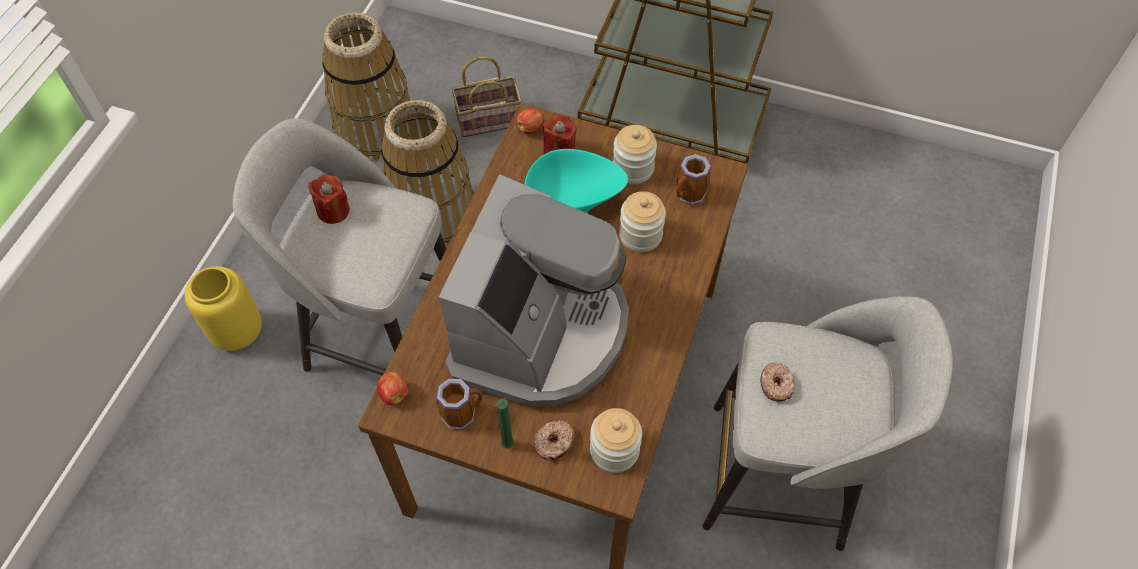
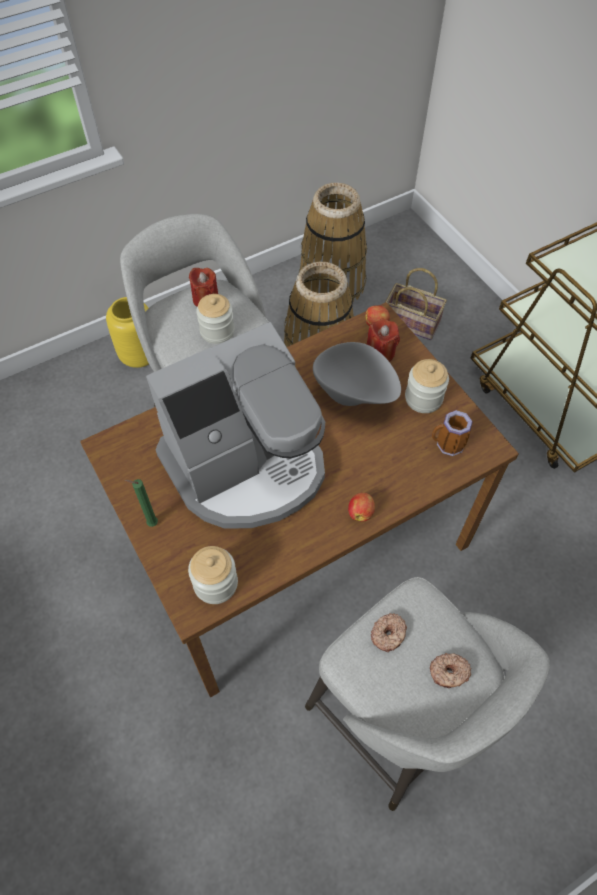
camera: 40 degrees right, 0 degrees up
apple [377,371,408,405] -> apple moved to [348,493,375,522]
mug [436,378,482,429] -> none
turquoise bowl [524,149,628,213] -> grey bowl [313,342,401,406]
donut [533,420,575,461] -> donut moved to [430,653,471,688]
jar [619,191,666,252] -> jar moved to [196,294,235,344]

